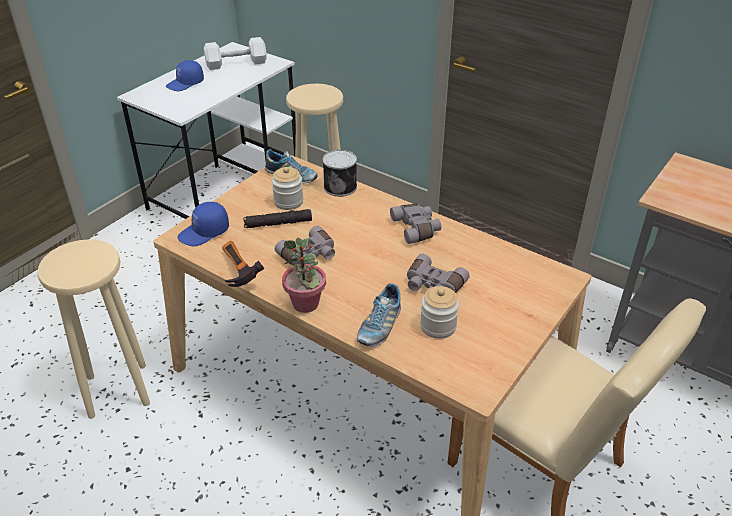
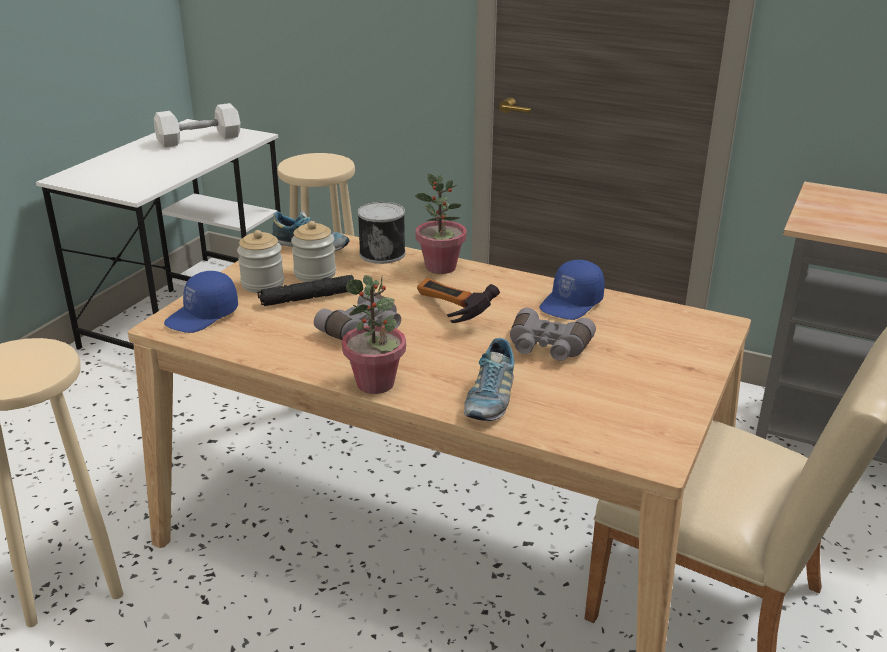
camera: 10 degrees left, 10 degrees down
blue cap [166,60,204,91] -> blue cap moved to [539,260,605,320]
hammer [222,241,264,287] -> hammer moved to [417,278,500,323]
grey binoculars [390,204,441,244] -> none
jar [420,286,459,339] -> jar moved to [237,230,284,293]
none -> potted plant [415,173,467,274]

